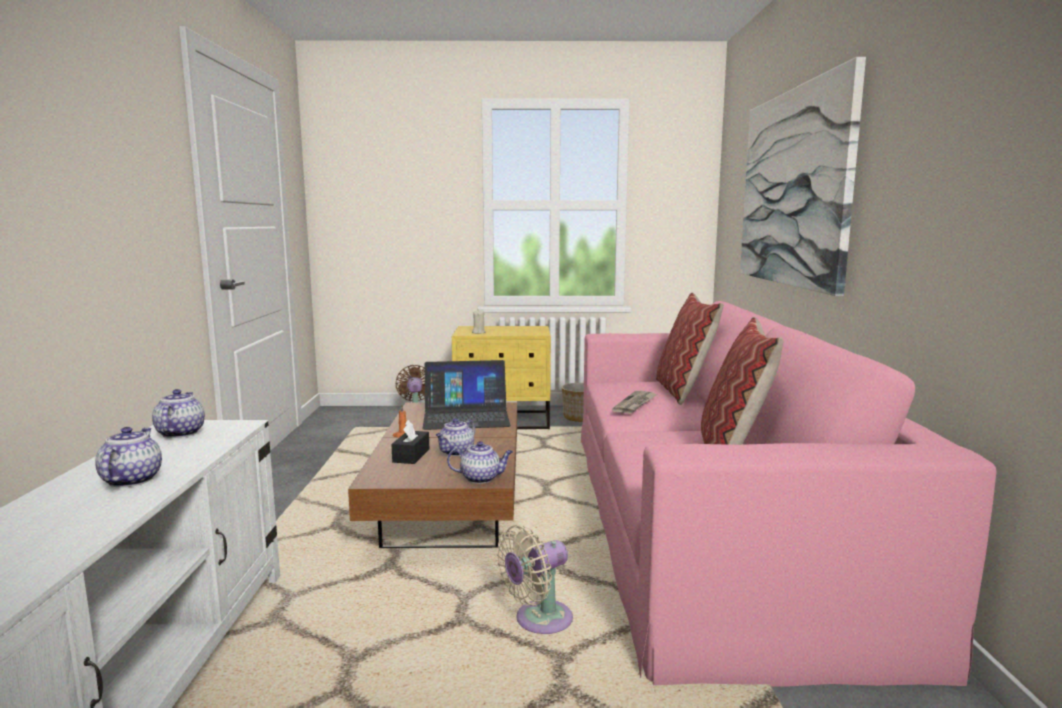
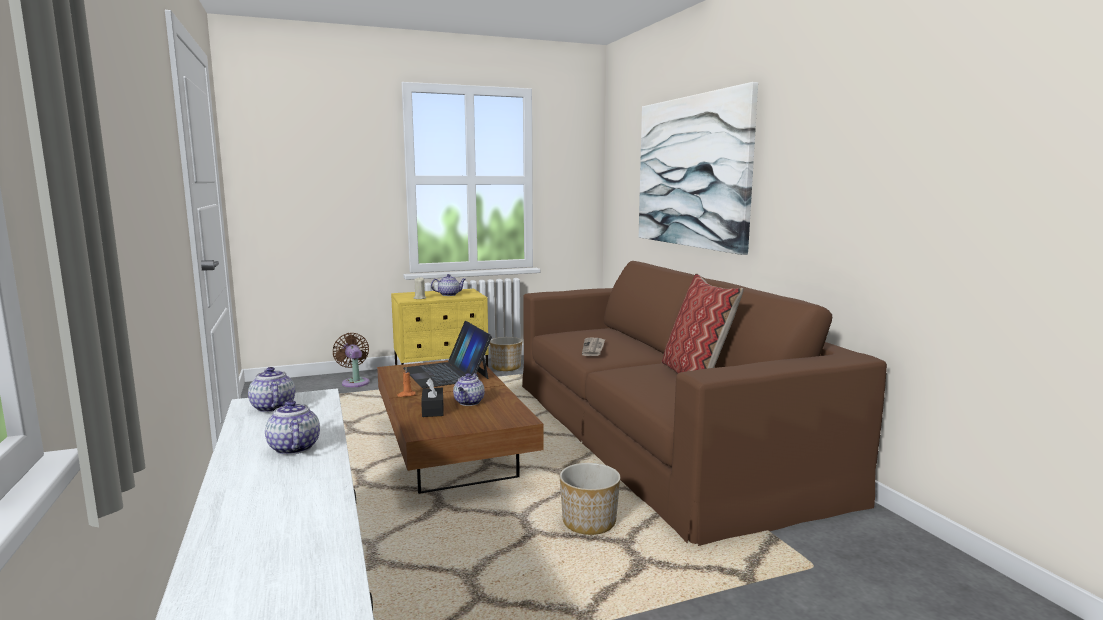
camera: 20 degrees left, 0 degrees up
laptop [422,360,511,430] -> laptop turned 90 degrees clockwise [403,321,492,388]
teapot [447,441,513,484] -> teapot moved to [431,274,466,296]
beige fan [497,525,573,634] -> planter [560,463,620,535]
pink sofa [581,301,997,687] -> brown sofa [522,261,887,546]
pillow [656,293,724,405] -> none

